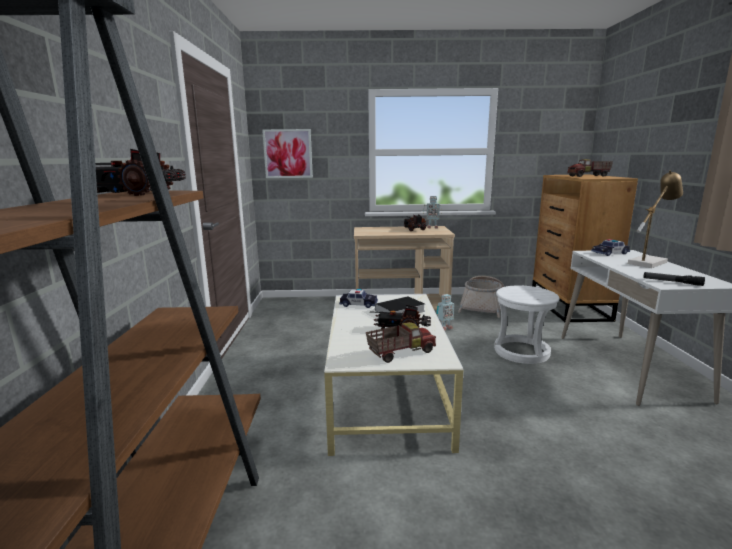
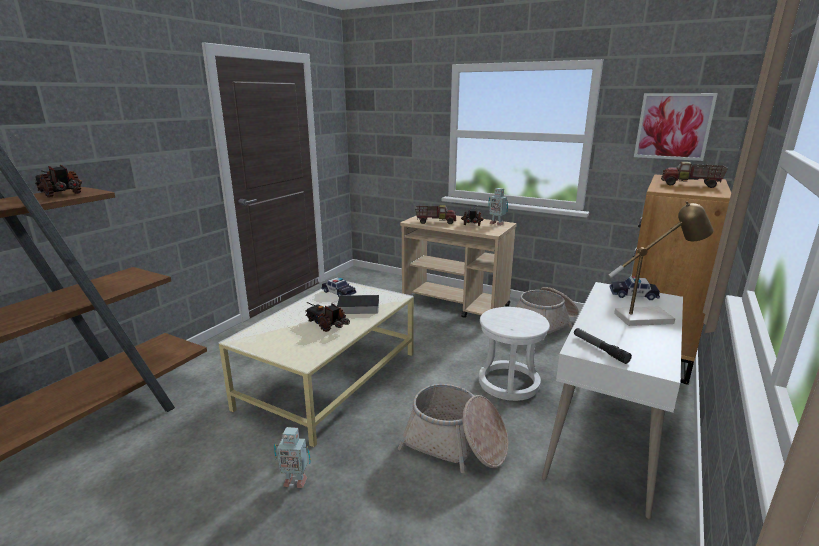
camera: 30 degrees right, 5 degrees up
picture [262,129,313,178] -> picture moved to [634,93,718,161]
toy truck [366,322,436,363] -> toy truck moved to [415,205,456,224]
toy robot [436,294,455,330] -> toy robot moved to [274,427,311,488]
none -> basket [398,384,508,473]

